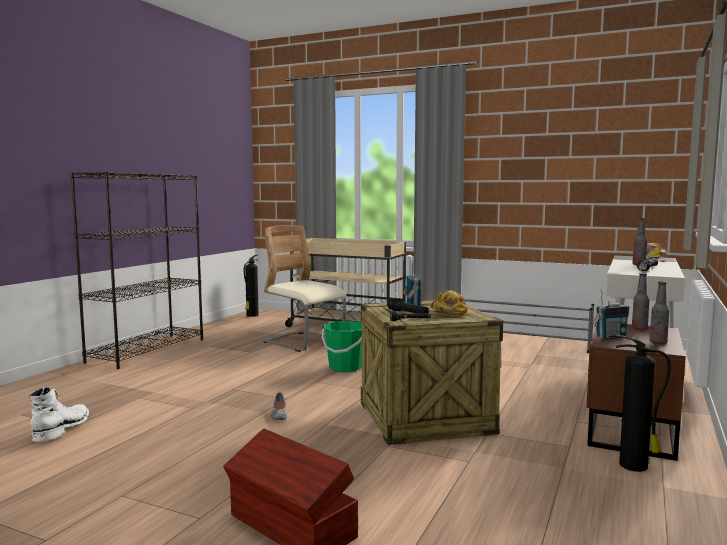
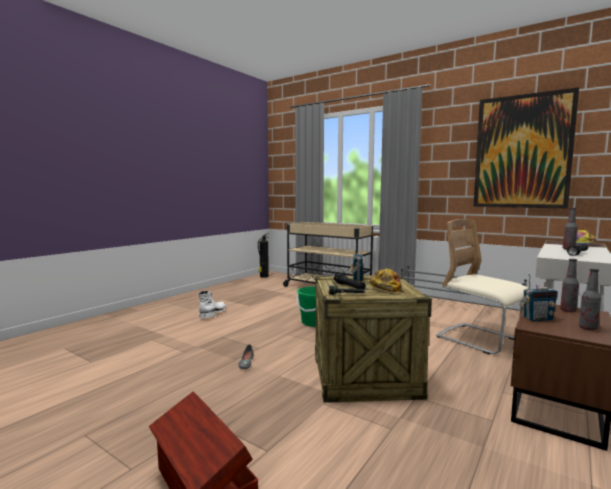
camera: 10 degrees right, 0 degrees up
white boot [29,387,89,442] -> white boot moved to [198,290,226,318]
black bookcase [70,172,203,369] -> none
beige chair [263,225,347,352] -> beige chair moved to [436,219,527,355]
fire extinguisher [615,335,671,472] -> none
none -> picture [473,87,579,208]

